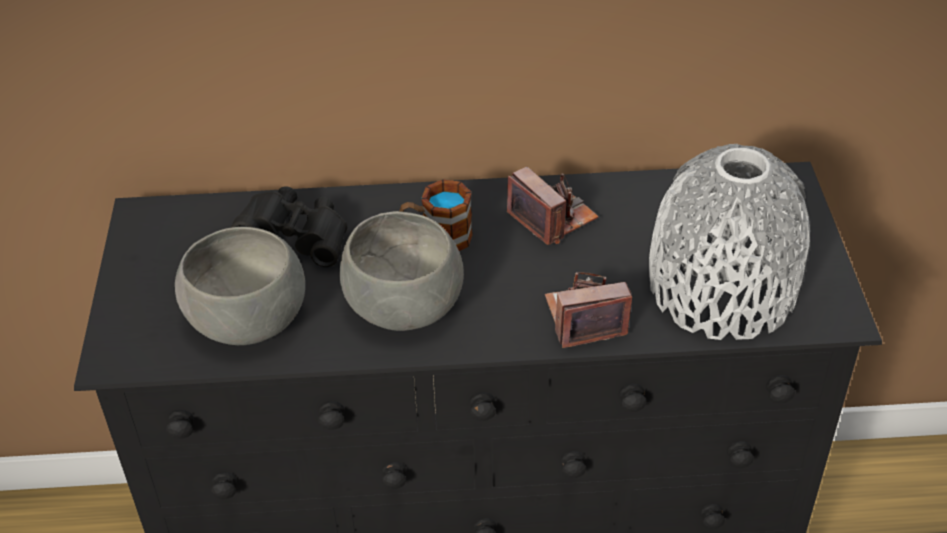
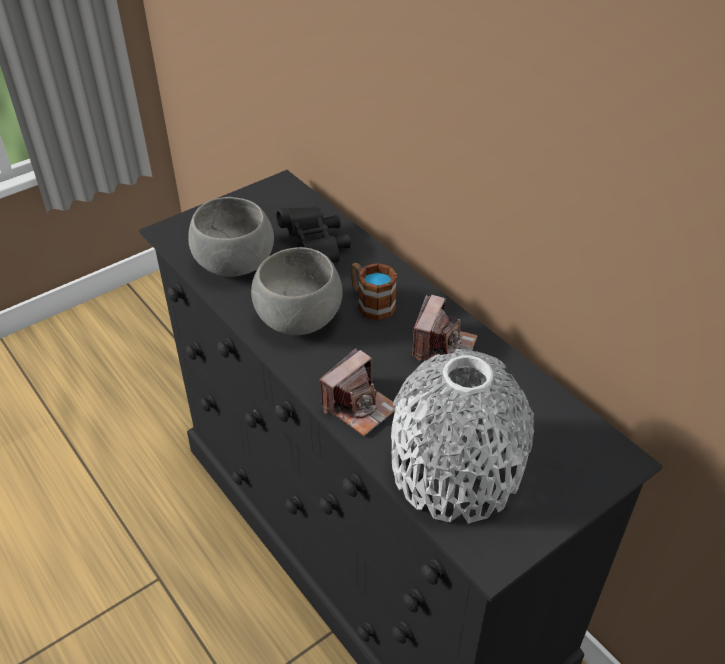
camera: 55 degrees right, 0 degrees up
camera [545,272,632,348] -> camera turned 90 degrees clockwise [320,348,396,436]

